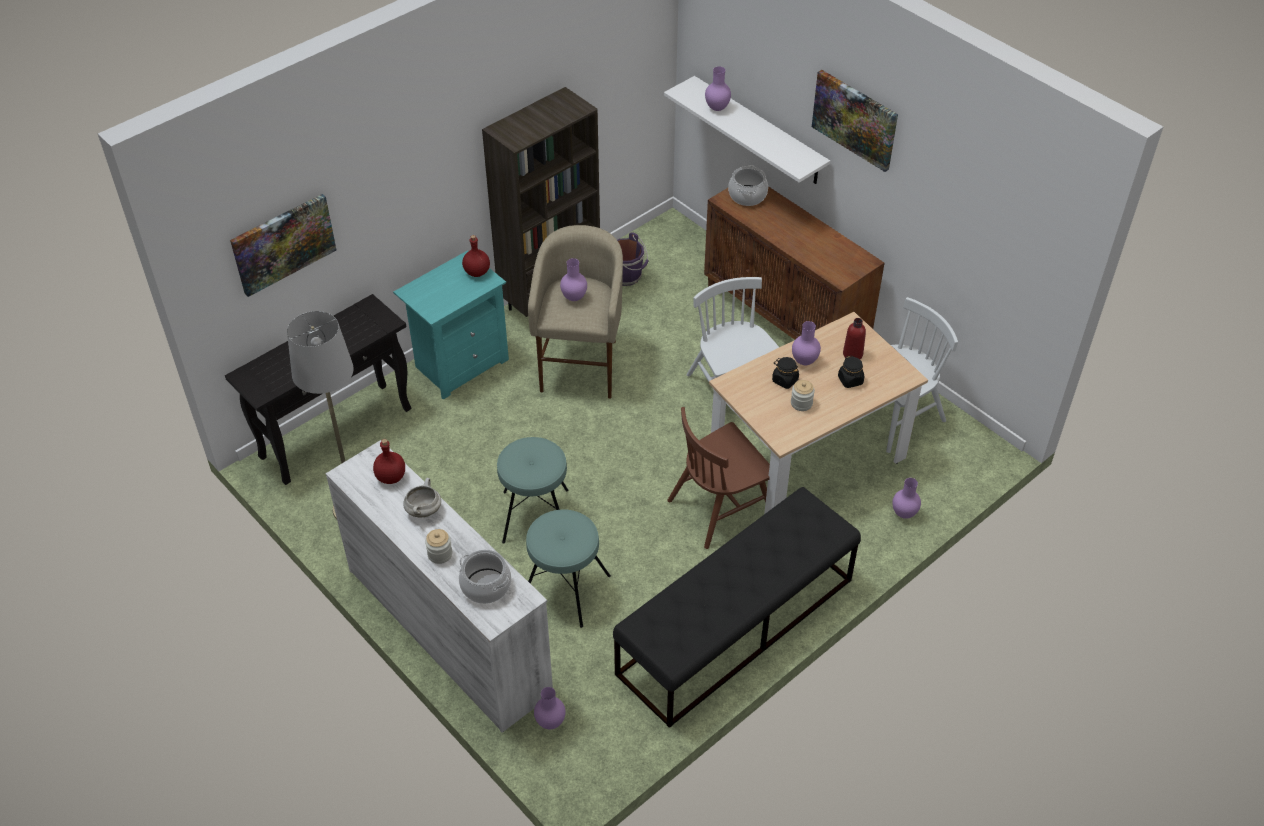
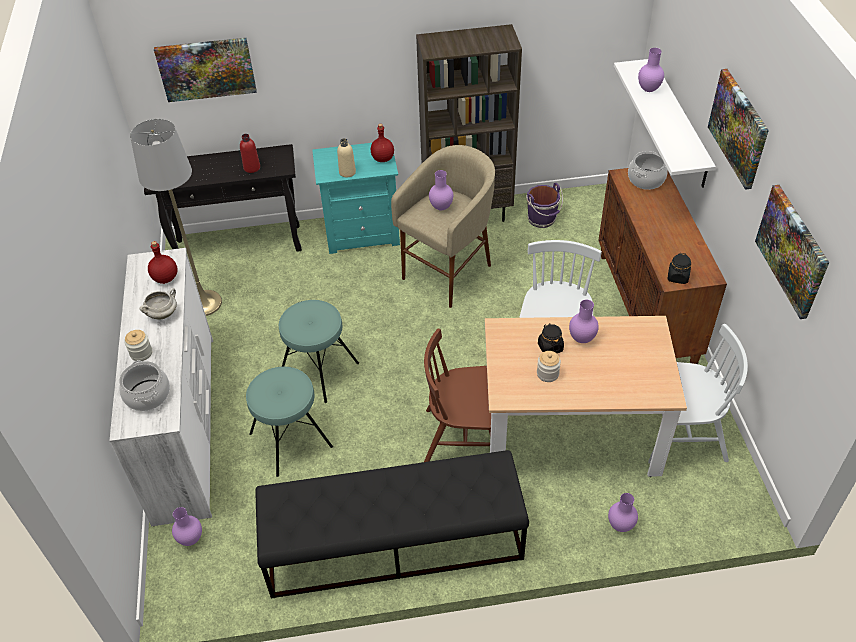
camera: 35 degrees right, 0 degrees up
black jar [838,355,864,388] -> black jar moved to [667,253,691,284]
red bottle [843,318,866,359] -> red bottle moved to [240,134,260,173]
none -> beige bottle [337,138,356,177]
none -> picture [755,185,829,319]

